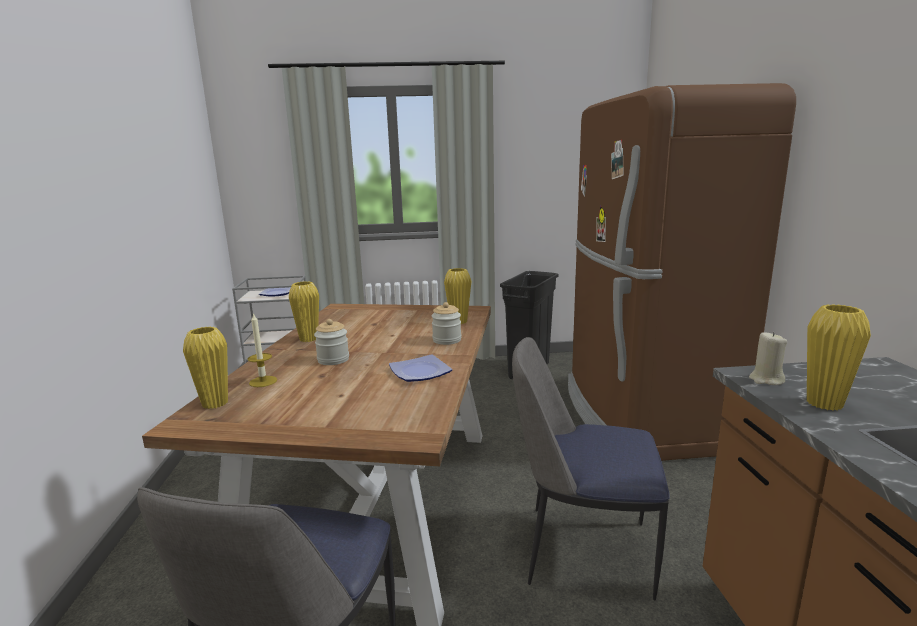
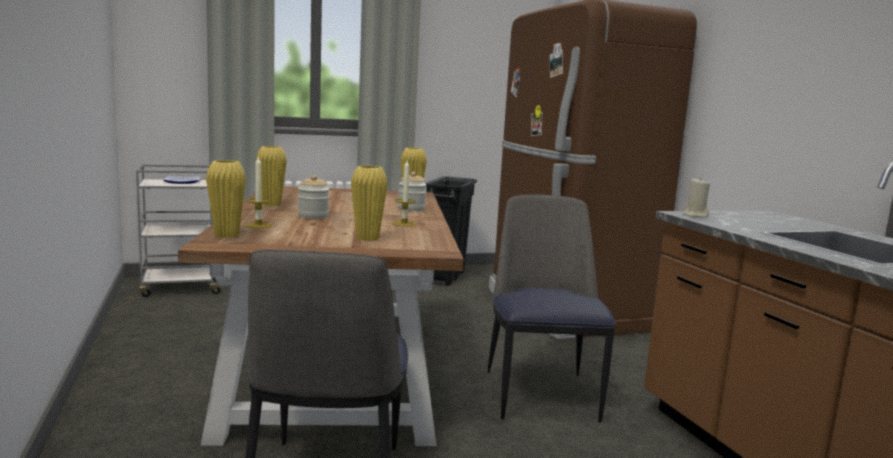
camera: 15 degrees left, 5 degrees down
plate [389,354,452,382] -> candle [393,160,416,227]
chair [512,337,670,600] -> chair turned 90 degrees clockwise [488,195,616,422]
yellow vase [807,304,871,411] -> yellow vase moved to [351,166,388,241]

